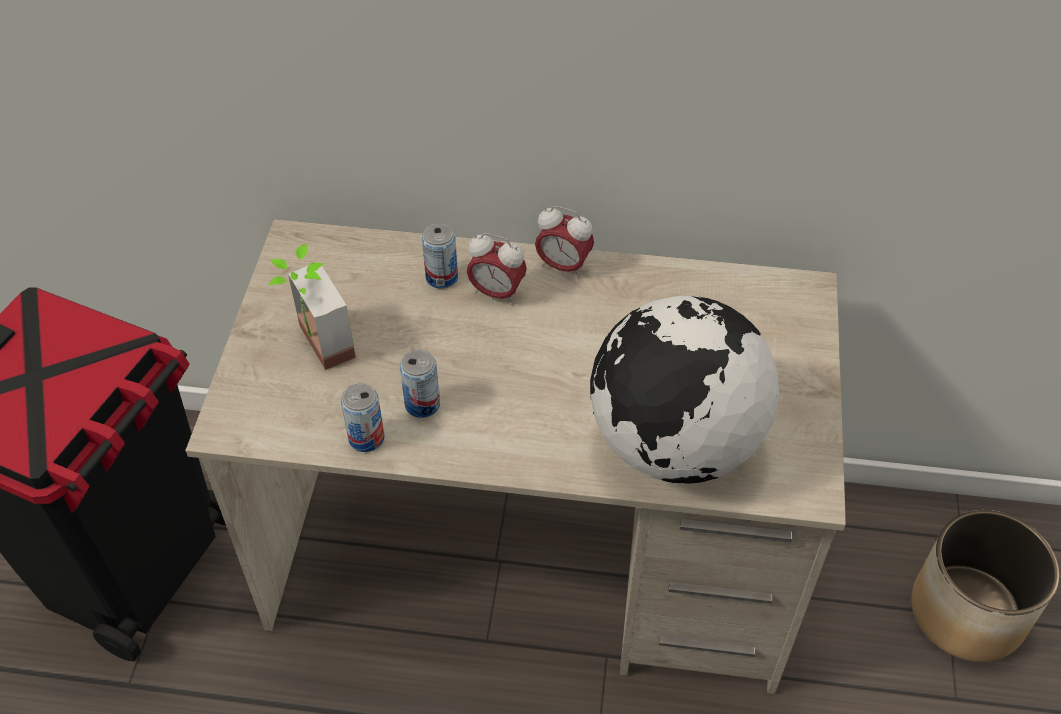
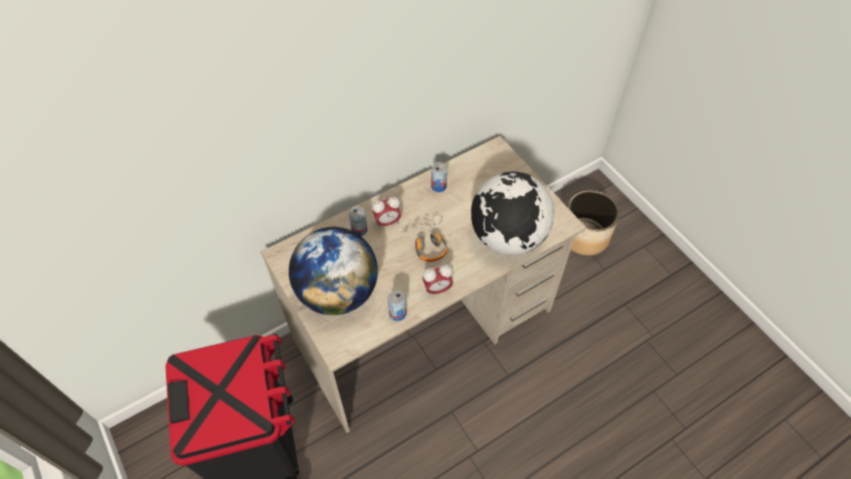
camera: 40 degrees left, 5 degrees up
potted plant [268,244,356,370] -> globe [289,227,378,315]
can [400,350,440,418] -> can moved to [431,162,447,192]
alarm clock [535,206,594,278] -> alarm clock moved to [422,265,453,296]
none -> headphones [401,215,448,262]

